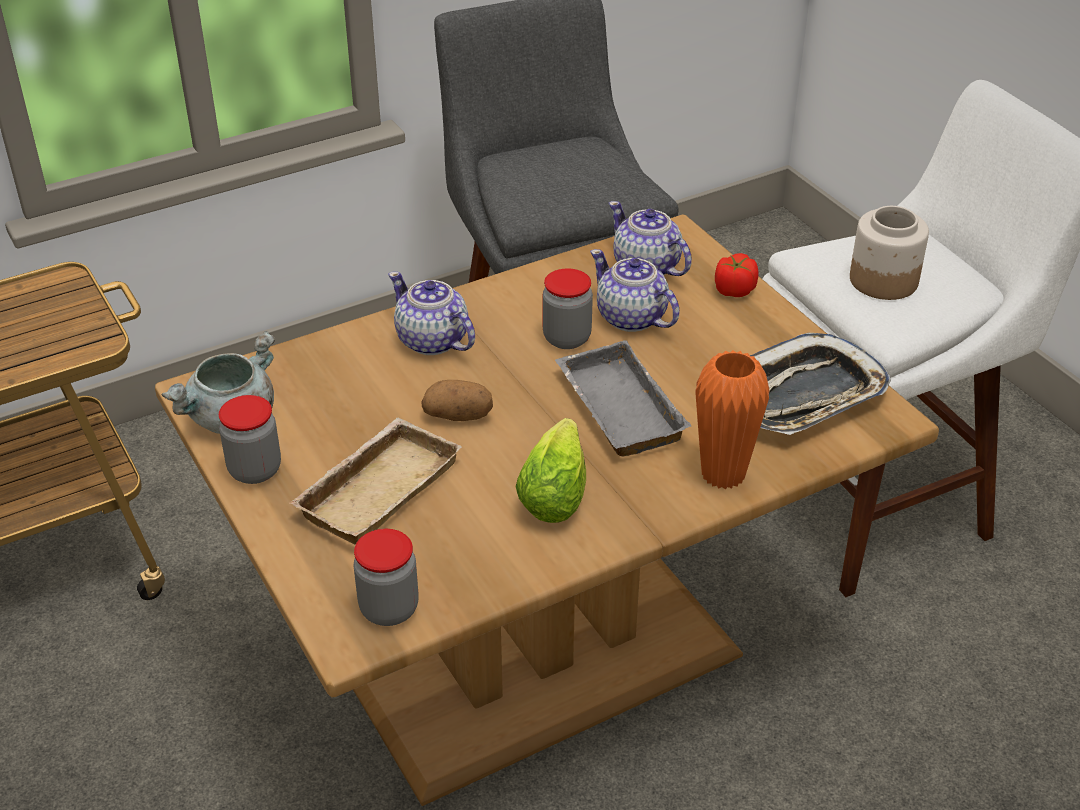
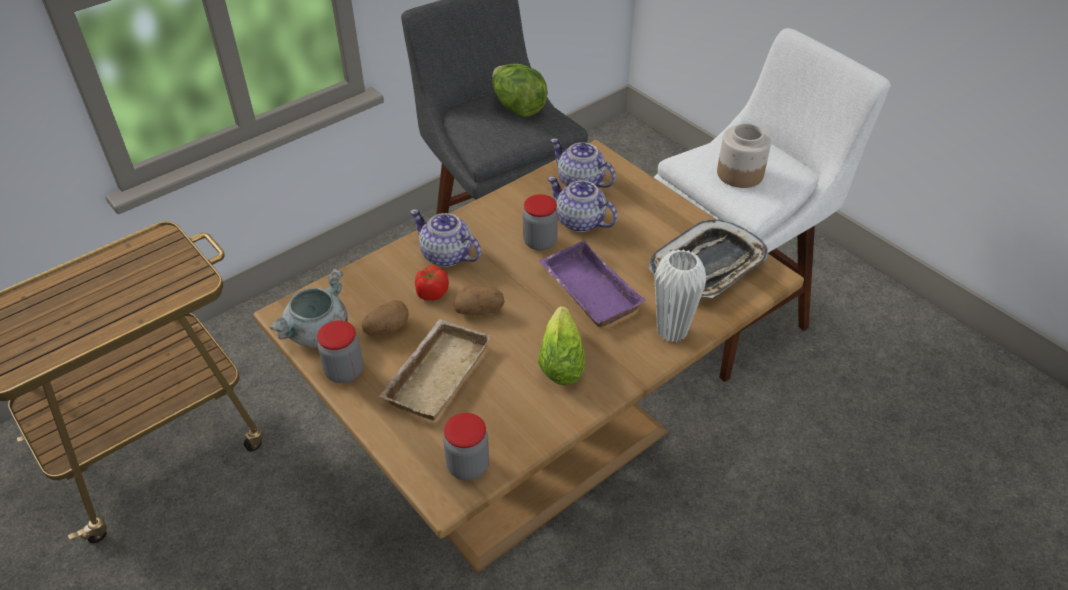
camera: 10 degrees left, 5 degrees up
grey tray [555,340,691,457] -> purple tray [539,241,646,327]
orange vase [695,350,770,489] -> white vase [654,249,707,342]
tomato [715,253,759,297] -> tomato moved to [415,265,449,301]
none -> potato [362,300,409,336]
none -> lettuce [492,64,547,117]

